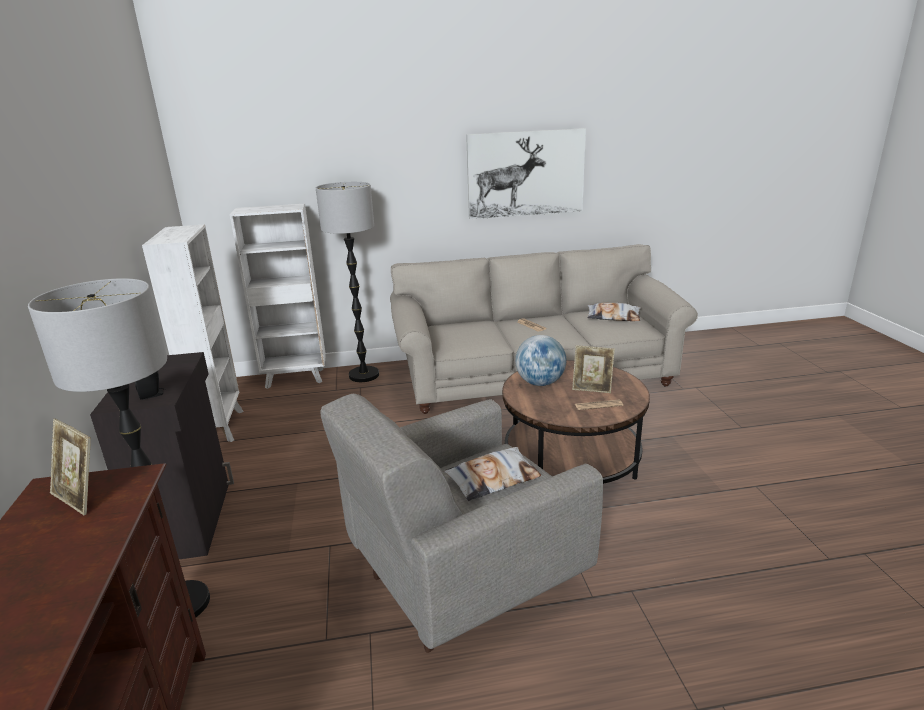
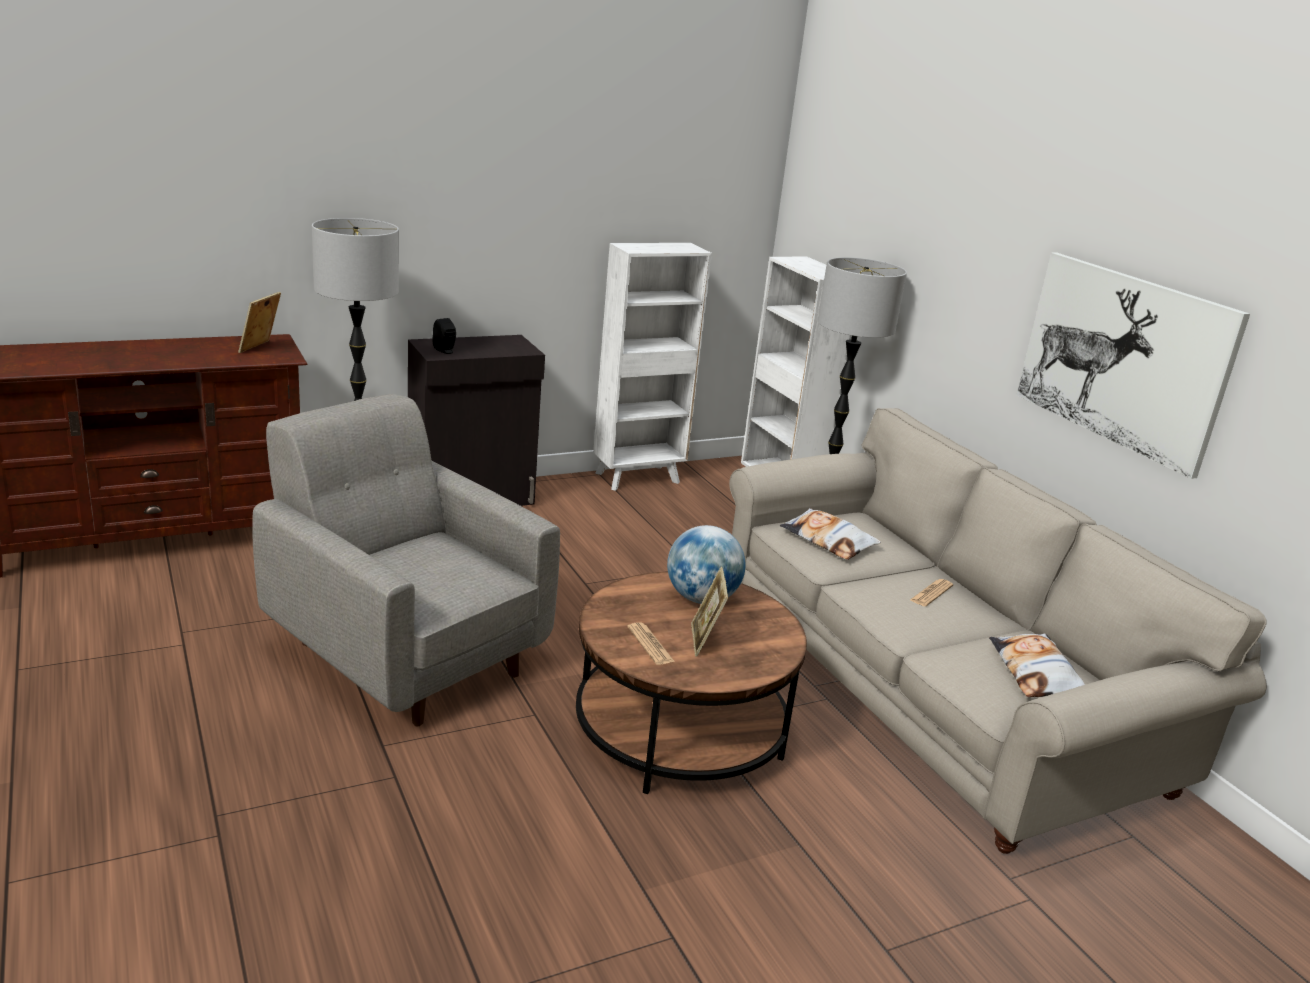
camera: 70 degrees right, 0 degrees up
pillow [444,447,541,501] -> pillow moved to [780,508,881,560]

